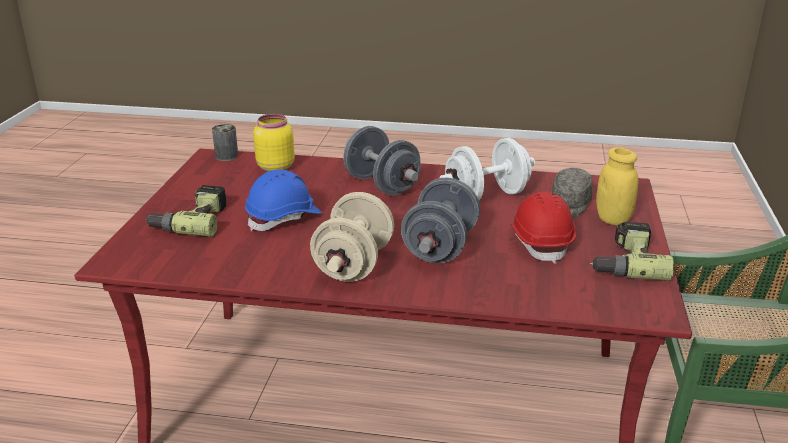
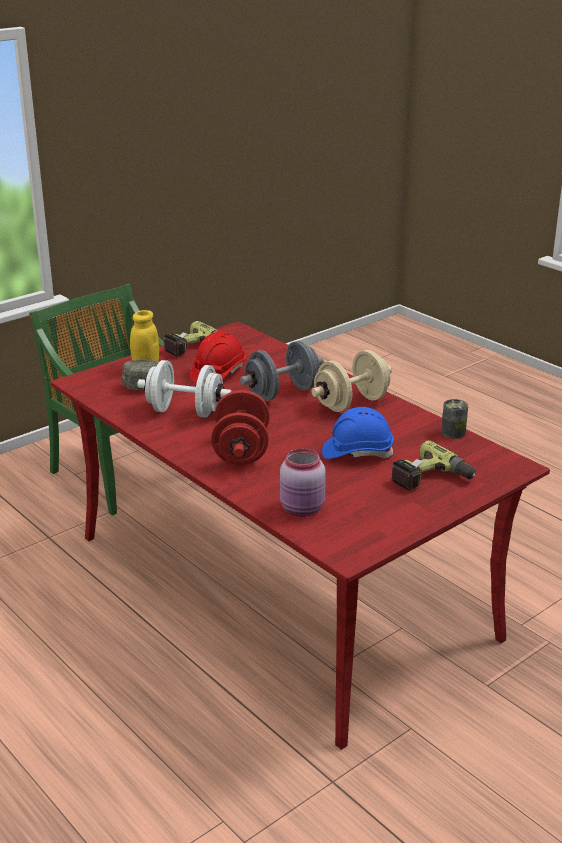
camera: 140 degrees left, 0 degrees up
can [212,124,238,161] -> can moved to [441,399,468,439]
yellow jar [253,114,295,172] -> pink jar [280,449,326,516]
grey dumbbell [343,126,421,195] -> red dumbbell [211,390,270,465]

